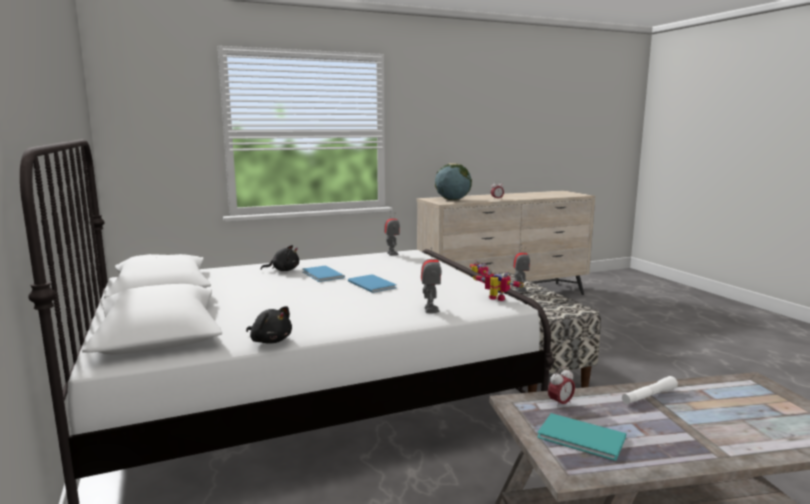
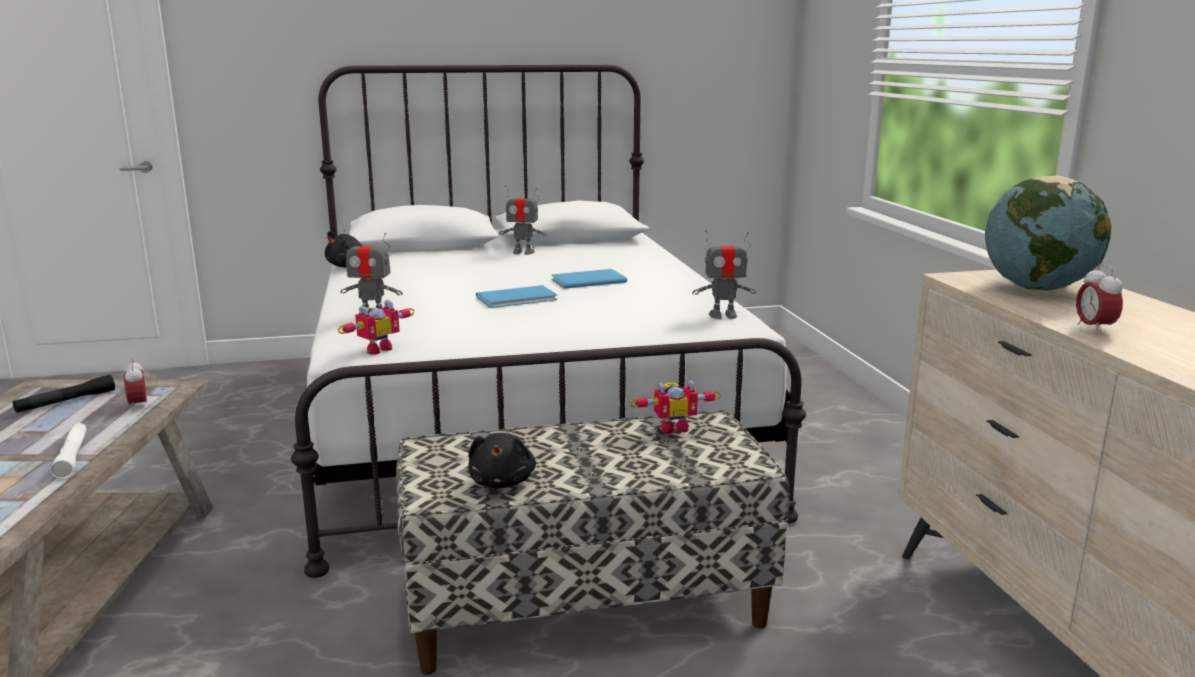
camera: 100 degrees right, 5 degrees up
black plush toy [261,245,299,271] -> black plush toy moved to [468,433,536,488]
toy robot [513,244,530,292] -> toy robot moved to [499,185,547,255]
turquoise book [537,413,626,461] -> black flashlight [13,375,115,413]

